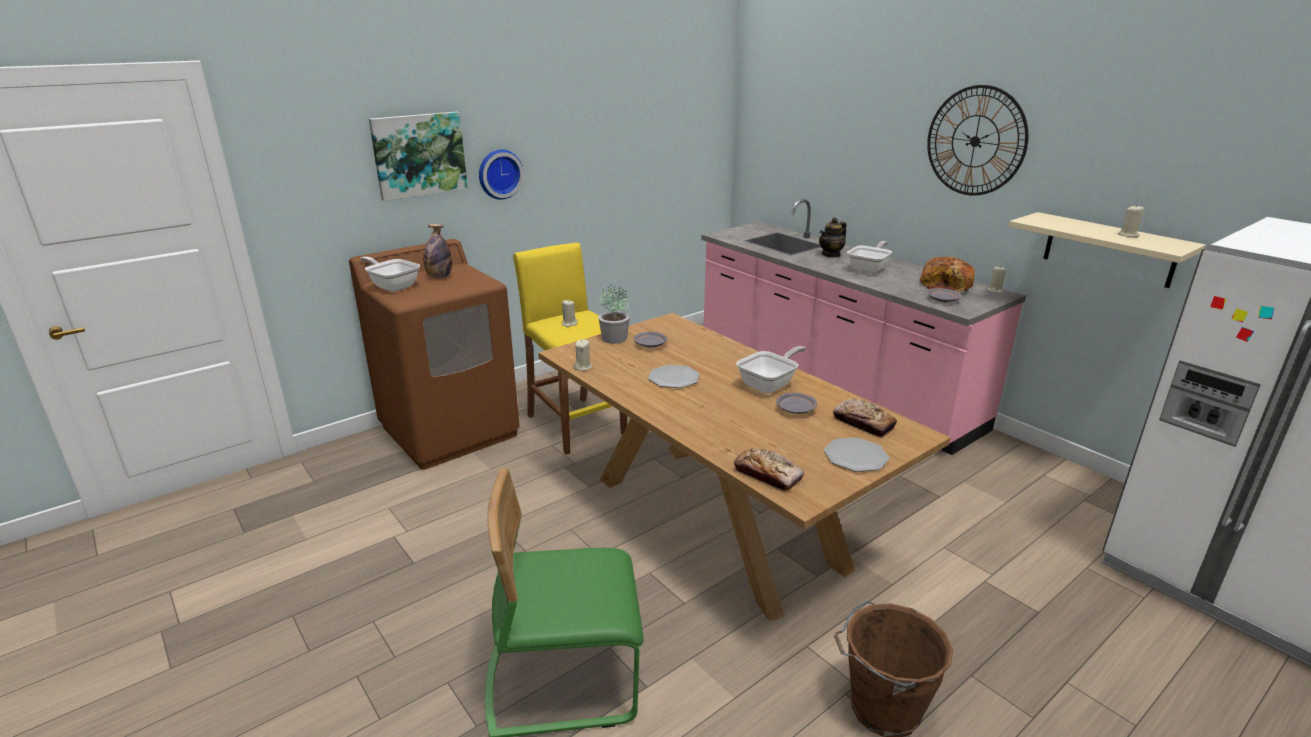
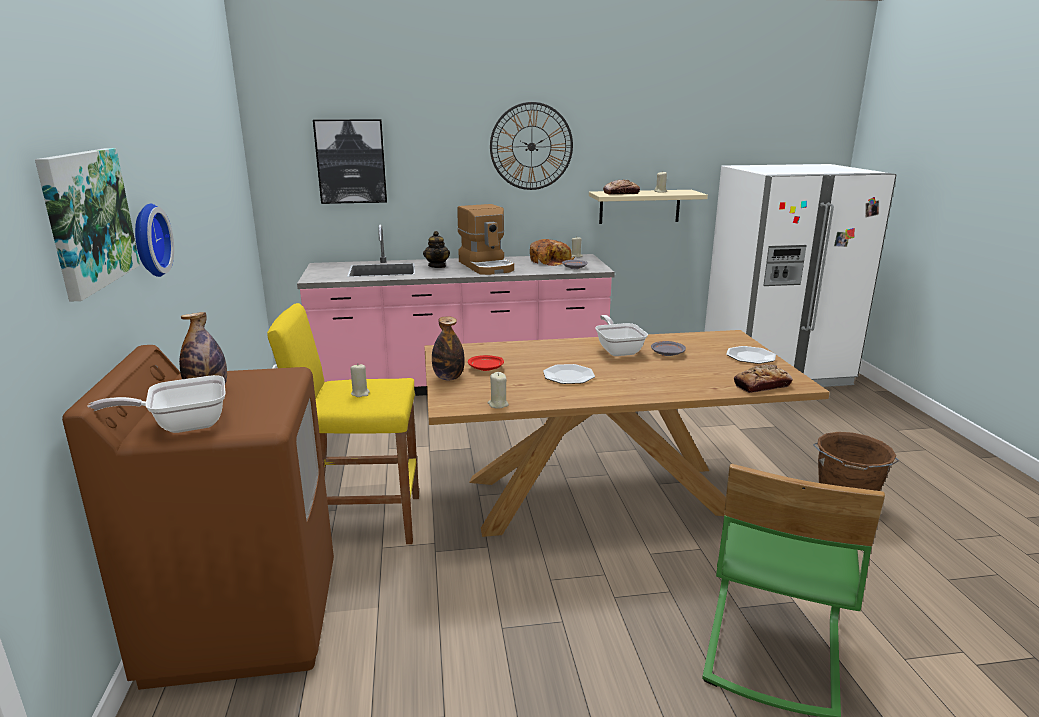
camera: 60 degrees left, 5 degrees down
potted plant [598,285,630,344] -> bottle [432,316,465,381]
grey plate [634,332,667,348] -> red plate [468,355,504,371]
bread [833,399,897,437] -> bread moved to [603,180,640,195]
frying pan [847,241,892,274] -> coffee machine [457,204,514,275]
none -> picture [313,119,387,204]

